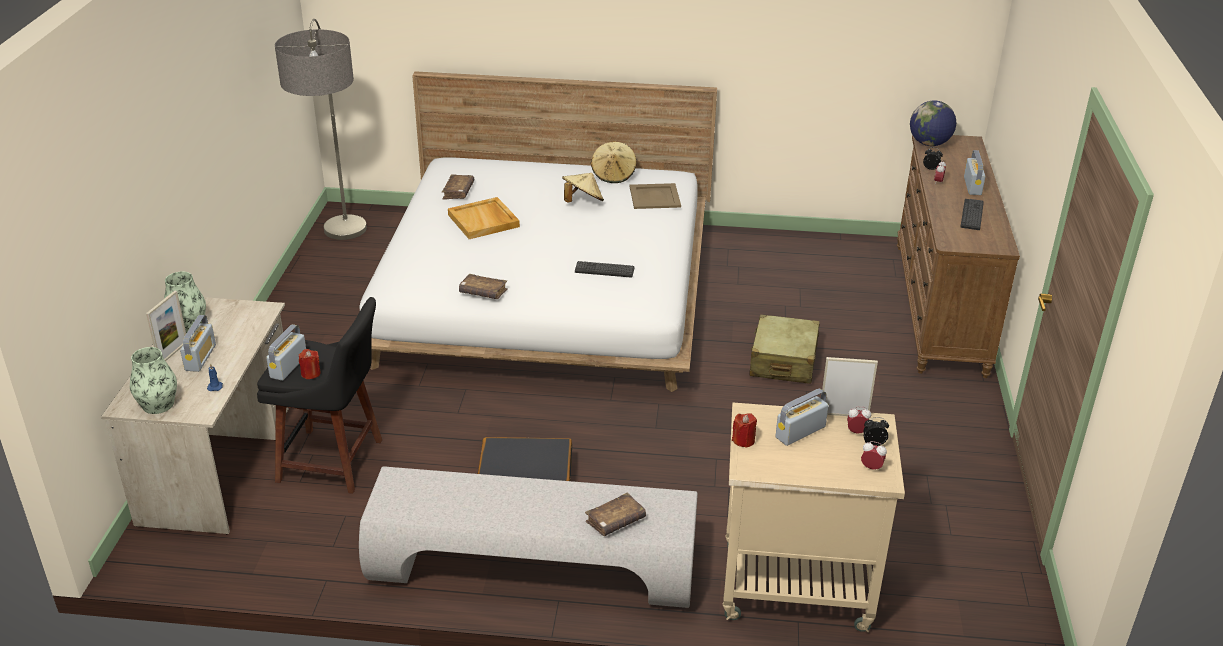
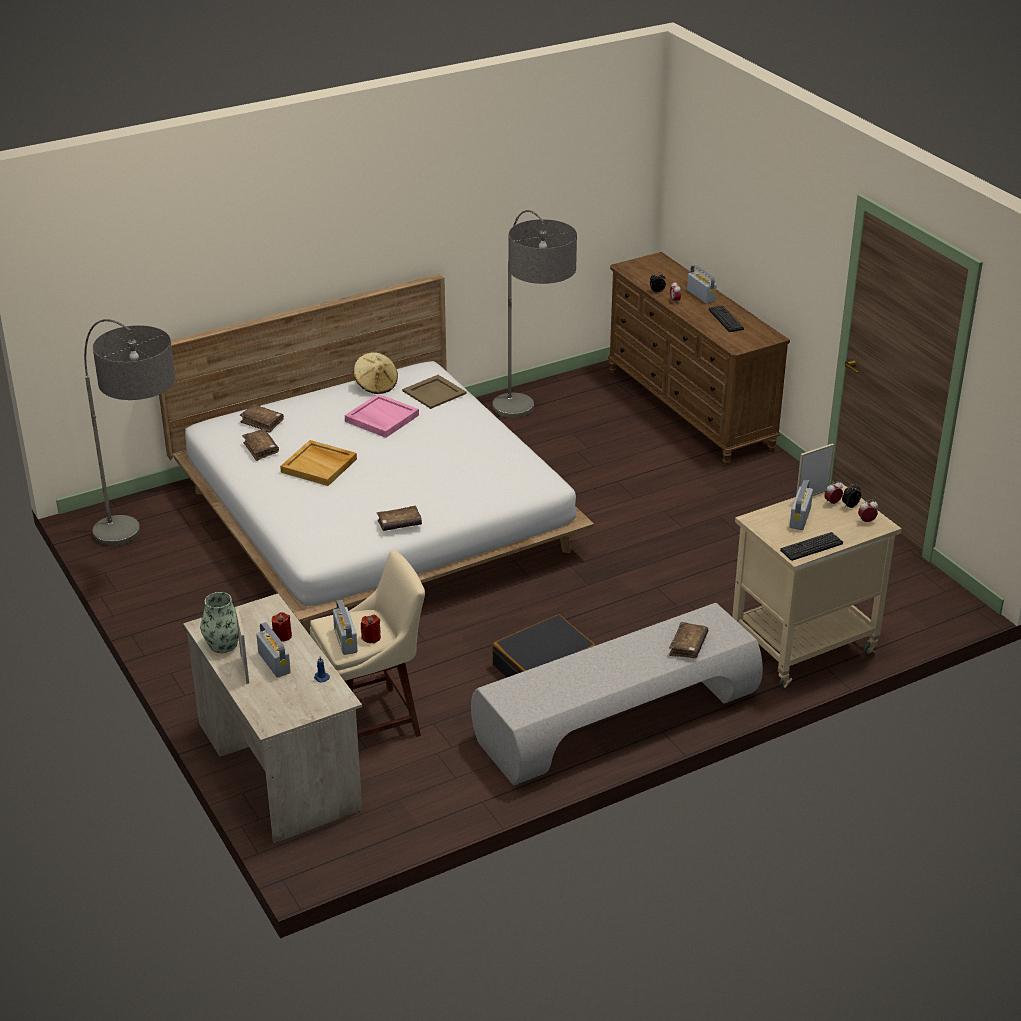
camera: 35 degrees left, 0 degrees up
vase [130,347,177,414] -> none
black stool [257,297,382,494] -> beige stool [310,550,425,738]
beige hat [562,173,604,203] -> pink tray [345,394,419,438]
keyboard [575,261,634,278] -> keyboard moved to [780,532,843,561]
red candle [732,413,757,448] -> red candle moved to [272,612,292,642]
beige suitcase [749,314,820,384] -> none
globe [910,100,956,146] -> none
none -> brown book [240,404,284,433]
none -> floor lamp [493,210,577,418]

